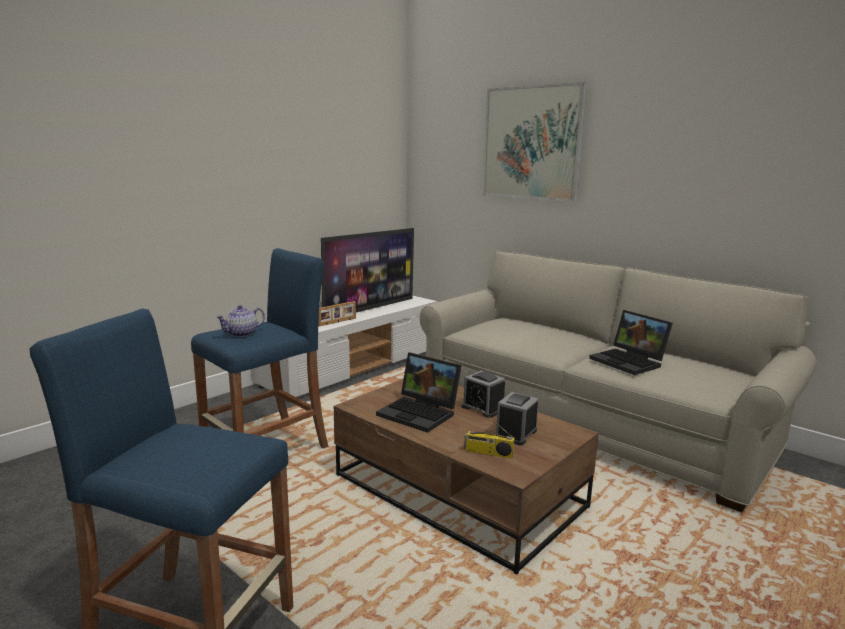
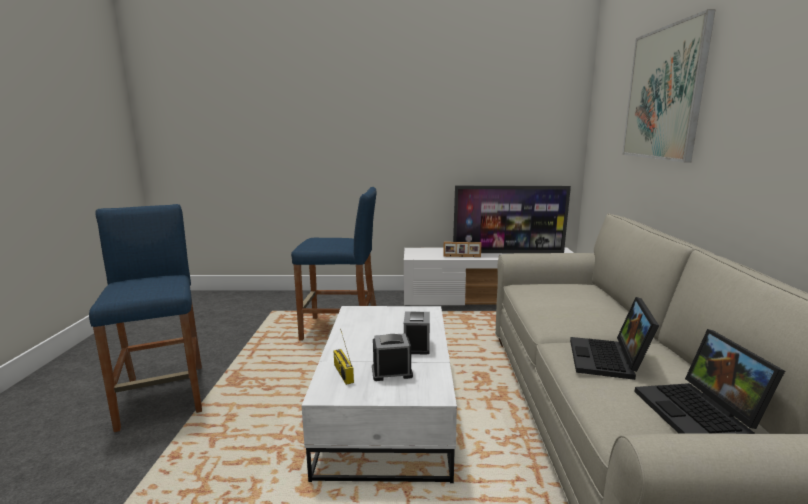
camera: 50 degrees right, 0 degrees up
teapot [216,305,265,337] -> none
brown coffee table [334,379,599,575] -> white coffee table [301,306,457,483]
laptop [376,353,462,433] -> laptop moved to [634,329,785,434]

